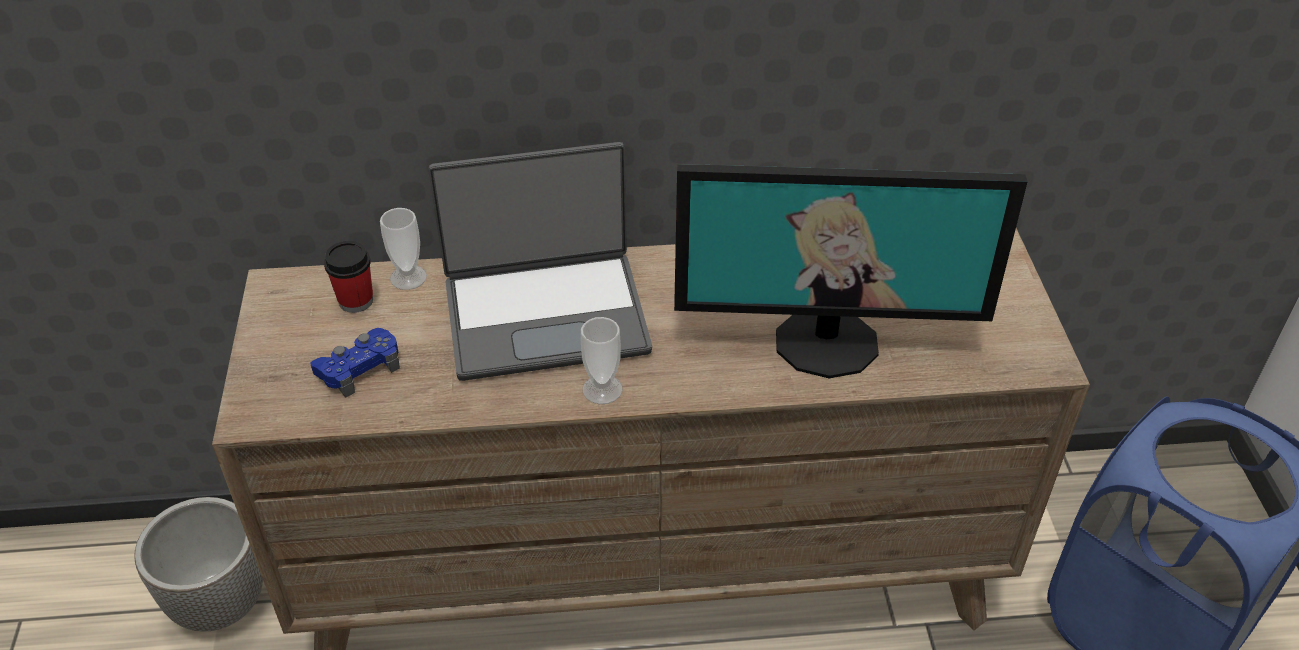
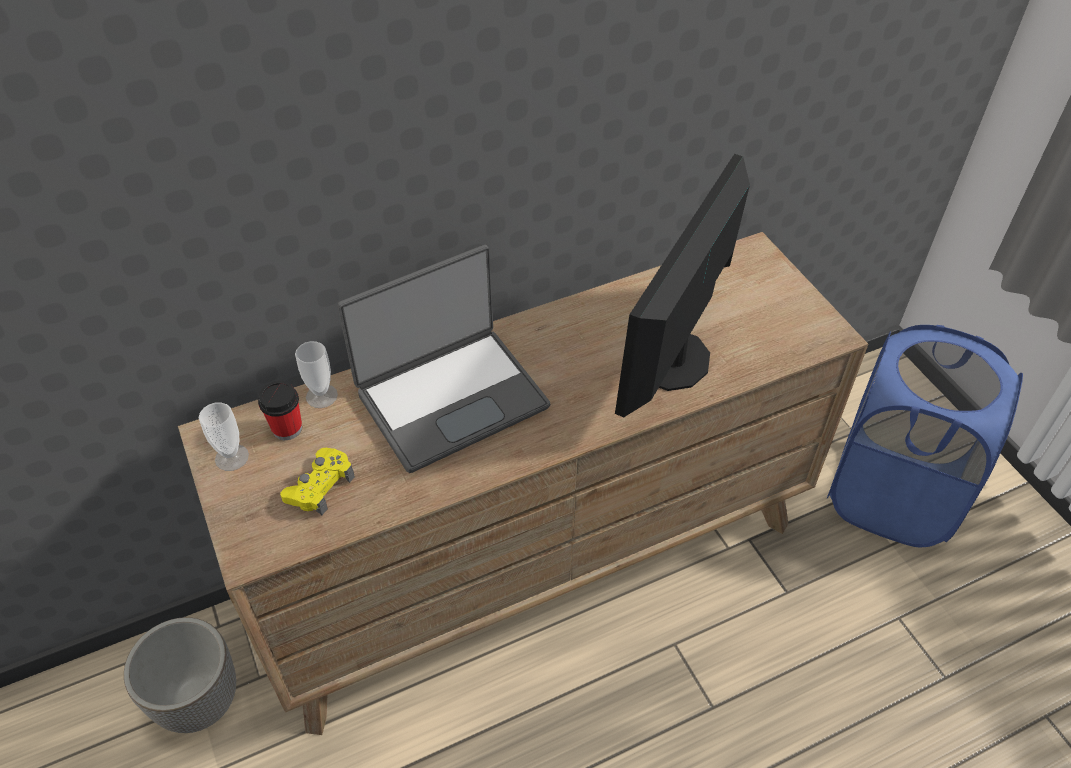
camera: 20 degrees left, 5 degrees up
blue game controller [311,328,400,398] -> yellow game controller [280,448,355,515]
cup [581,317,623,404] -> cup moved to [199,402,249,471]
monitor [674,164,1028,378] -> monitor turned 135 degrees clockwise [615,154,750,417]

